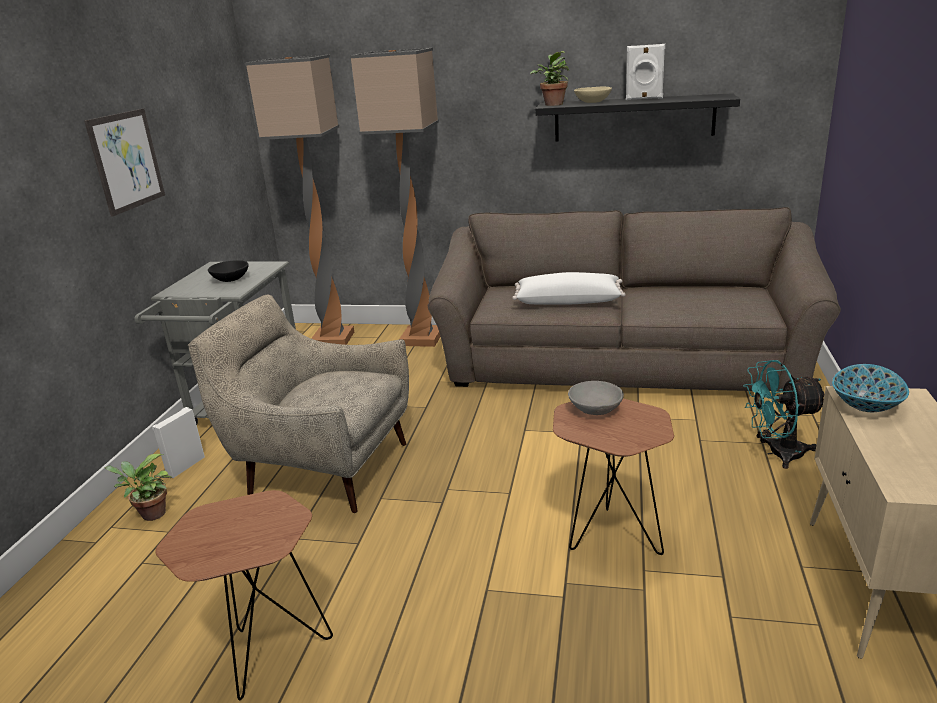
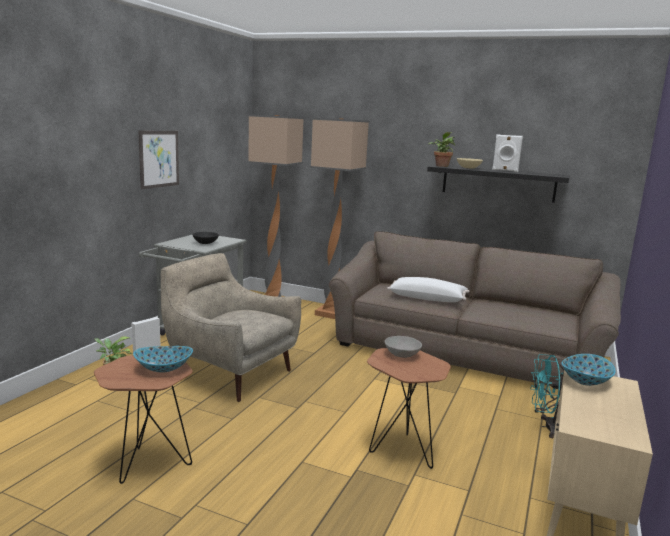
camera: 10 degrees right, 10 degrees down
none -> bowl [133,346,193,373]

